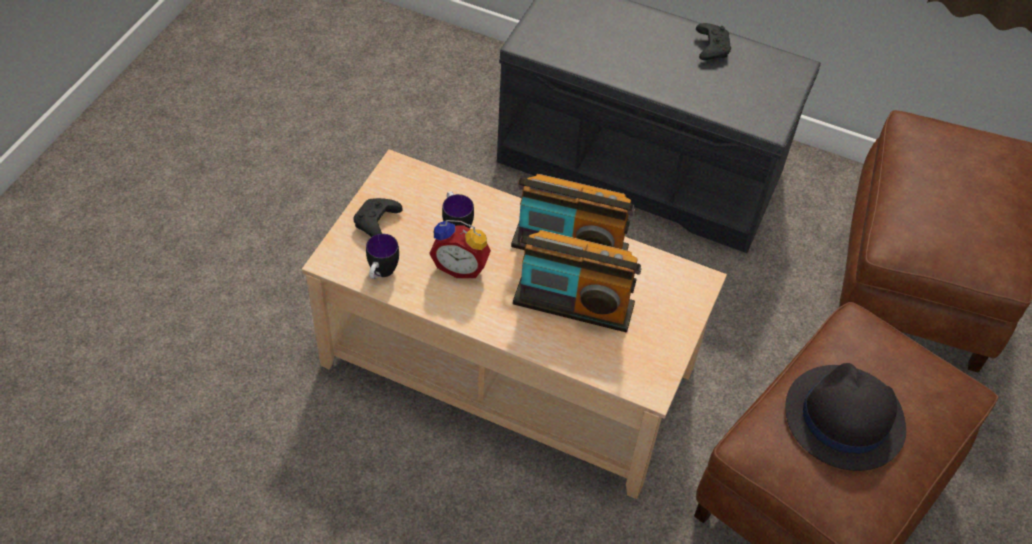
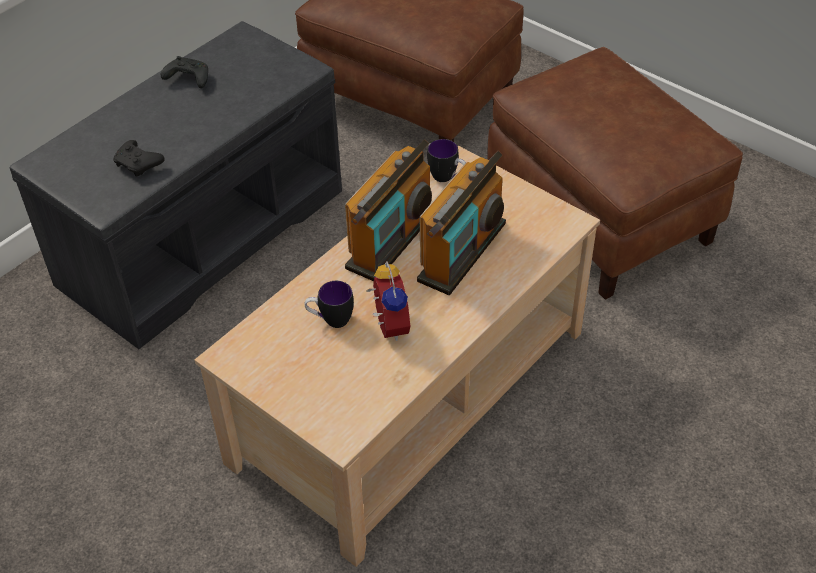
camera: 70 degrees left, 5 degrees down
black game controller [354,198,403,237] -> black game controller moved to [113,140,165,177]
mug [366,234,399,279] -> mug moved to [427,139,466,182]
alarm clock [429,220,491,278] -> alarm clock turned 45 degrees counterclockwise [366,262,410,341]
black hat [786,363,906,471] -> none

